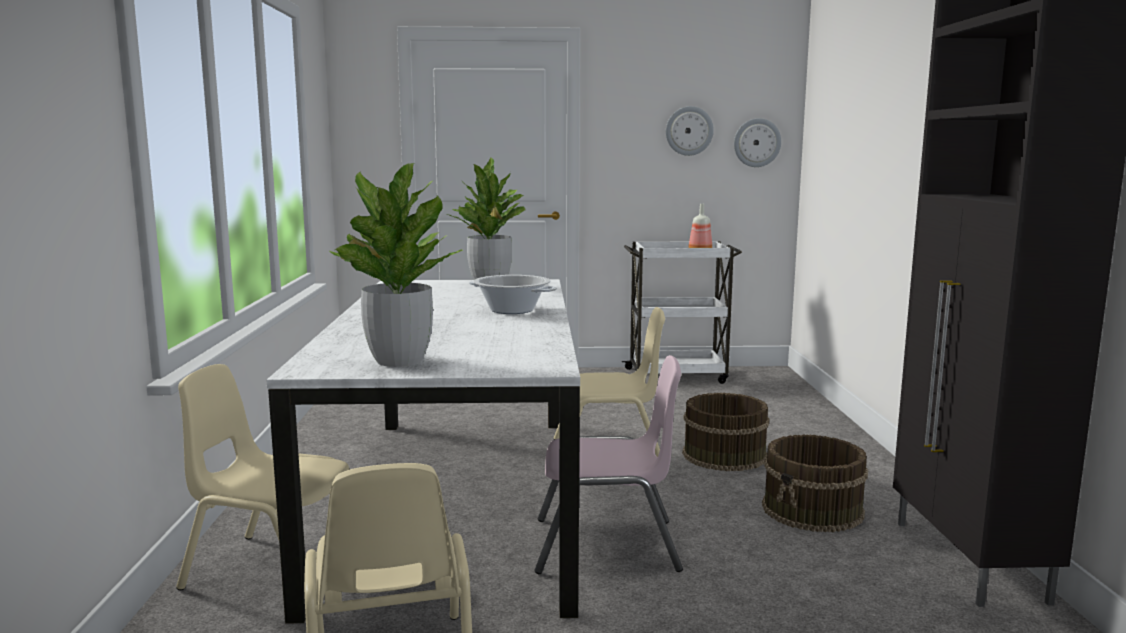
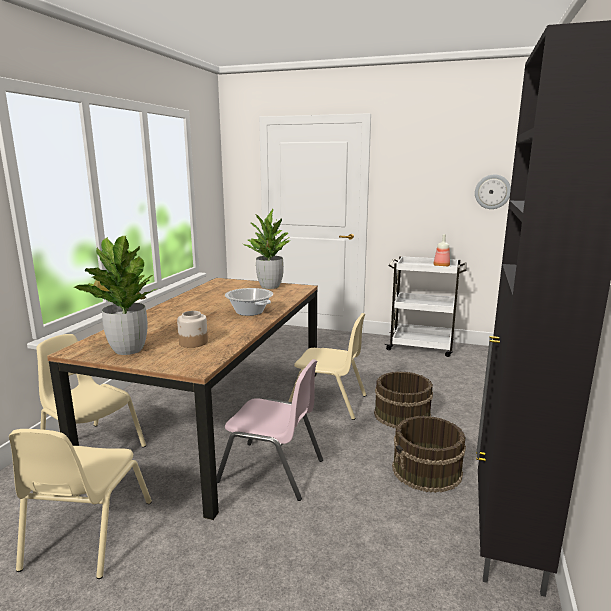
camera: 20 degrees right, 5 degrees up
white dining table [267,279,580,624] -> brown dining table [47,278,318,520]
wall clock [666,106,714,156] -> none
none -> jar [177,311,208,348]

